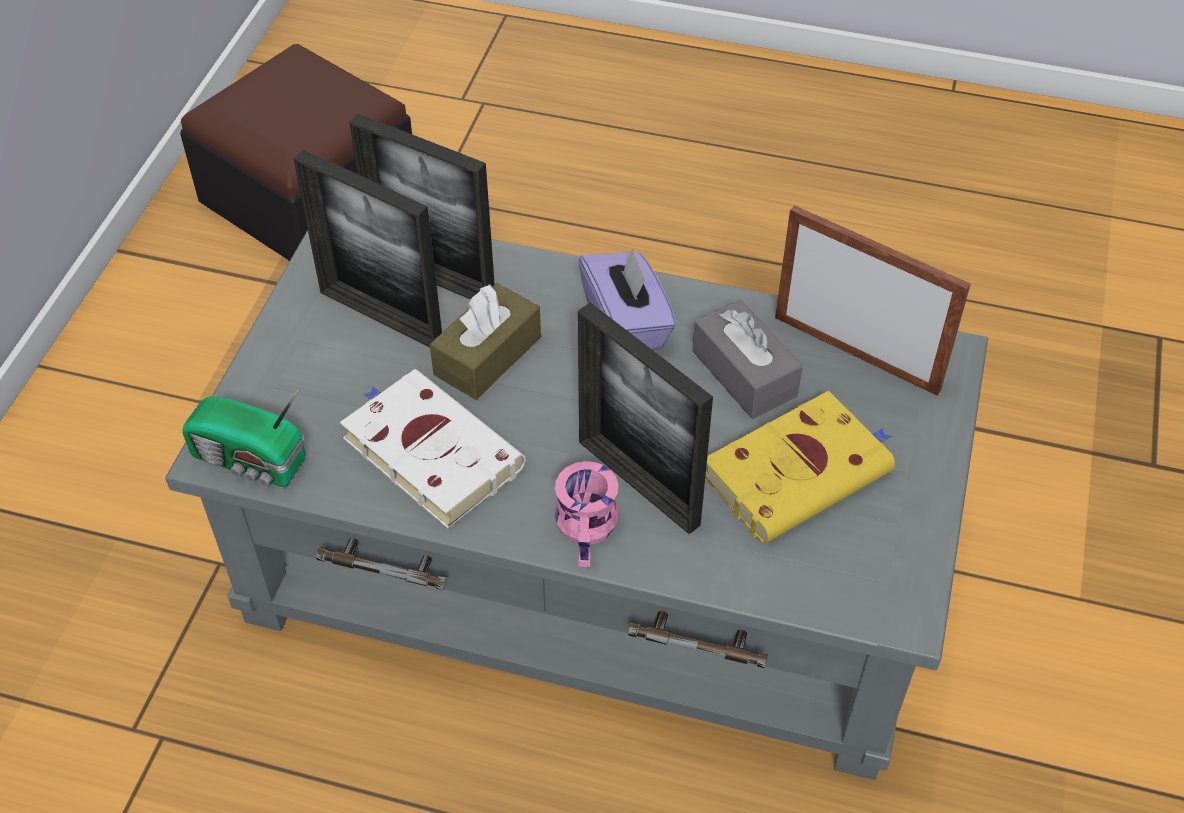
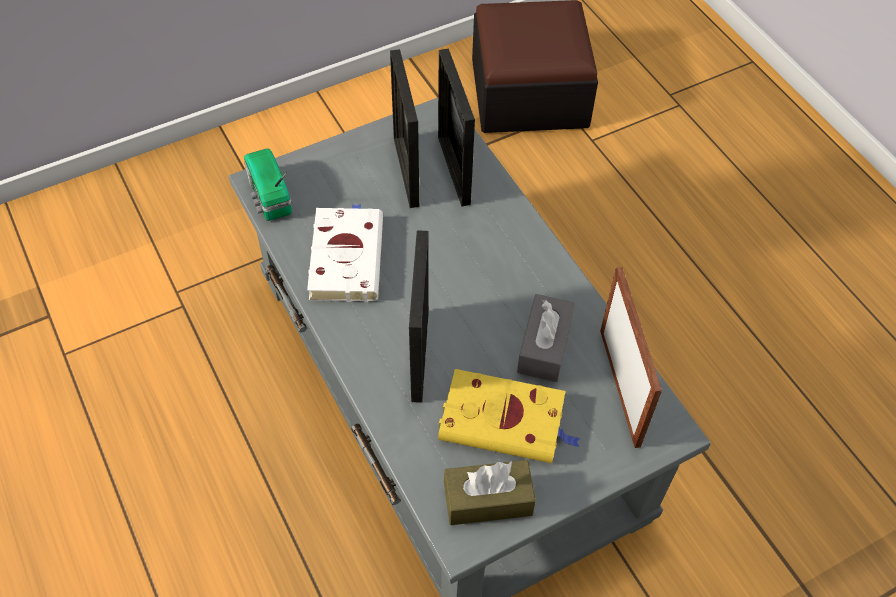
camera: 45 degrees right, 5 degrees up
brown tissue box [430,283,541,400] -> brown tissue box moved to [444,460,536,525]
pink mug [555,461,619,567] -> none
purple tissue box [579,248,676,350] -> none

